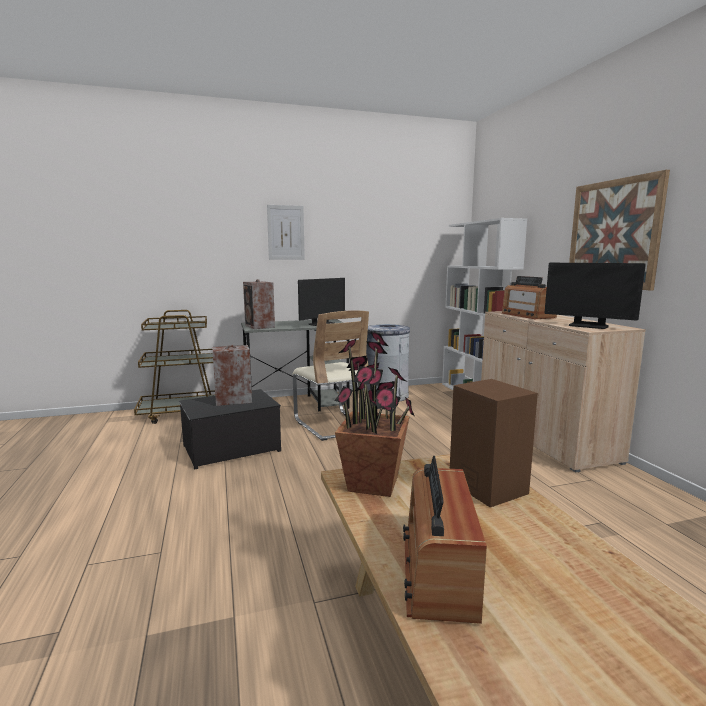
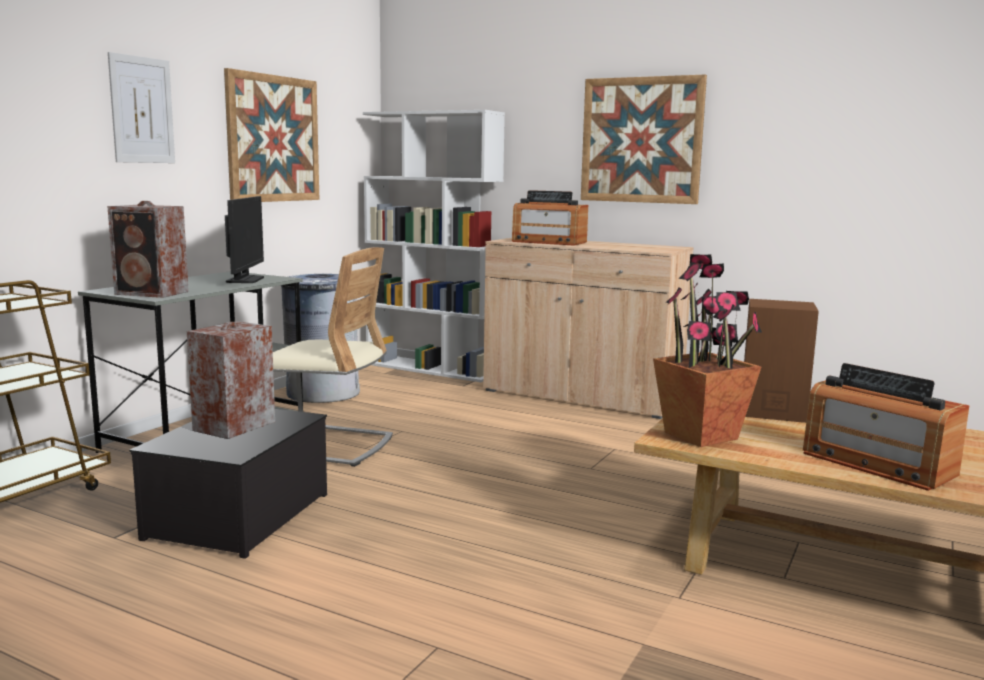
camera: 45 degrees left, 0 degrees up
monitor [545,263,646,329] -> none
none -> picture [224,68,319,202]

